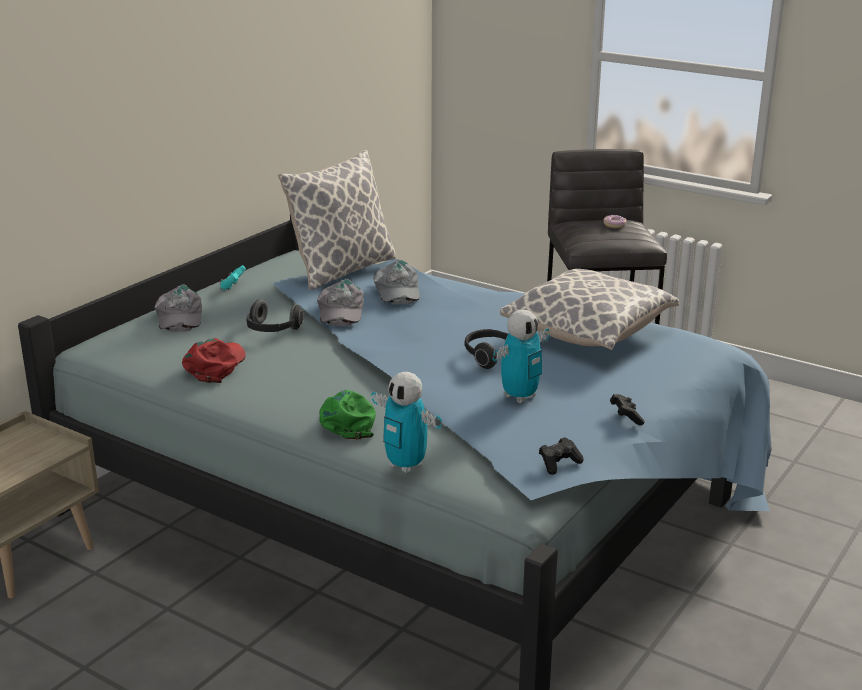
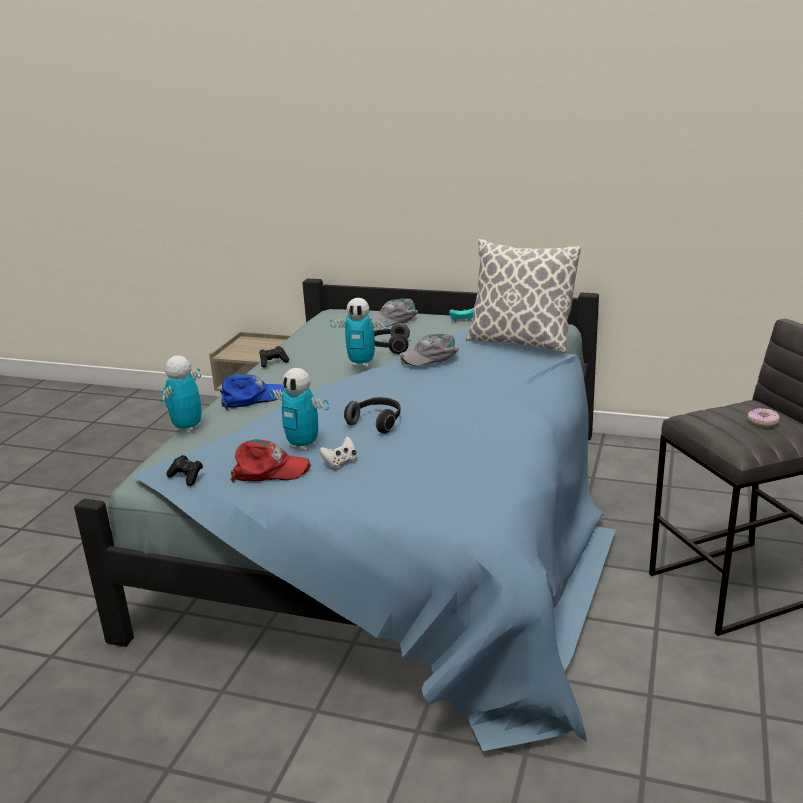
camera: 75 degrees right, 0 degrees up
red cap [182,338,245,383] -> red cap moved to [231,439,311,483]
green cap [319,390,376,440] -> blue cap [220,373,284,410]
grey cap [373,260,420,304] -> none
pillow [500,269,679,350] -> none
black game controller [610,394,645,425] -> black game controller moved to [259,346,289,367]
none -> white game controller [319,436,357,469]
none -> toy robot [330,298,389,367]

